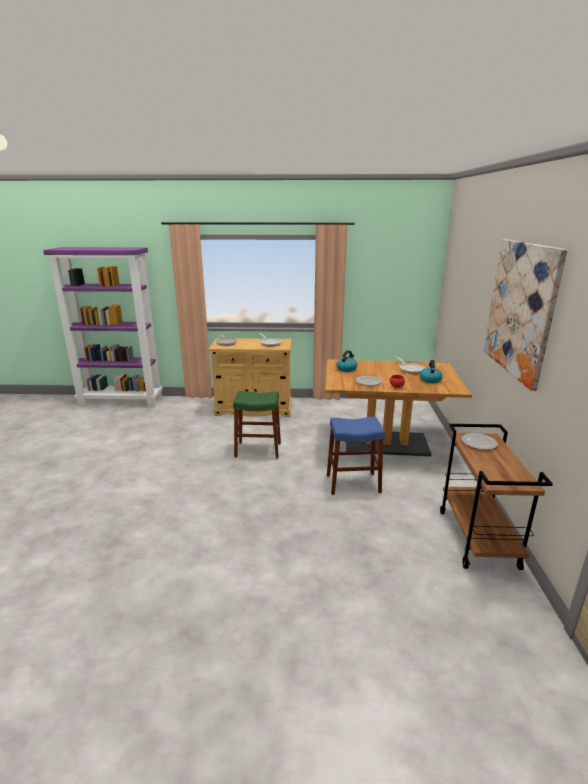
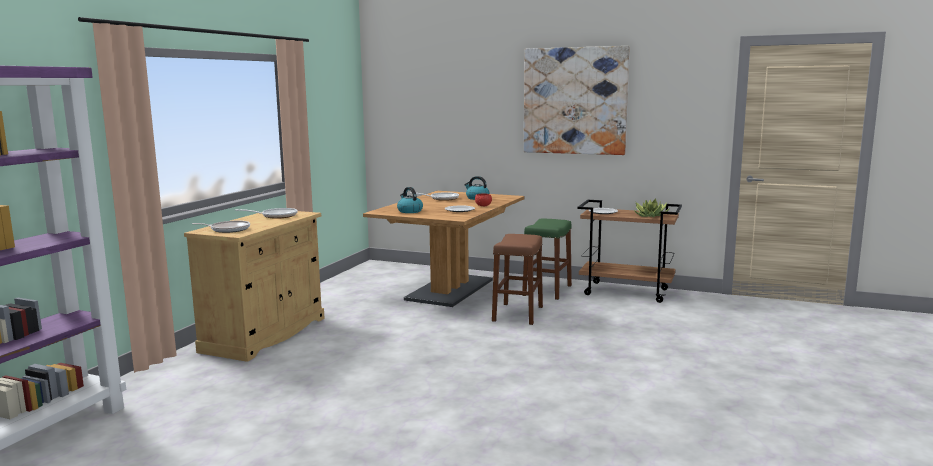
camera: 70 degrees left, 10 degrees down
green stool [233,391,281,459] -> green stool moved to [522,218,572,300]
blue stool [327,417,385,495] -> brown stool [492,234,543,325]
none -> potted plant [633,198,671,217]

